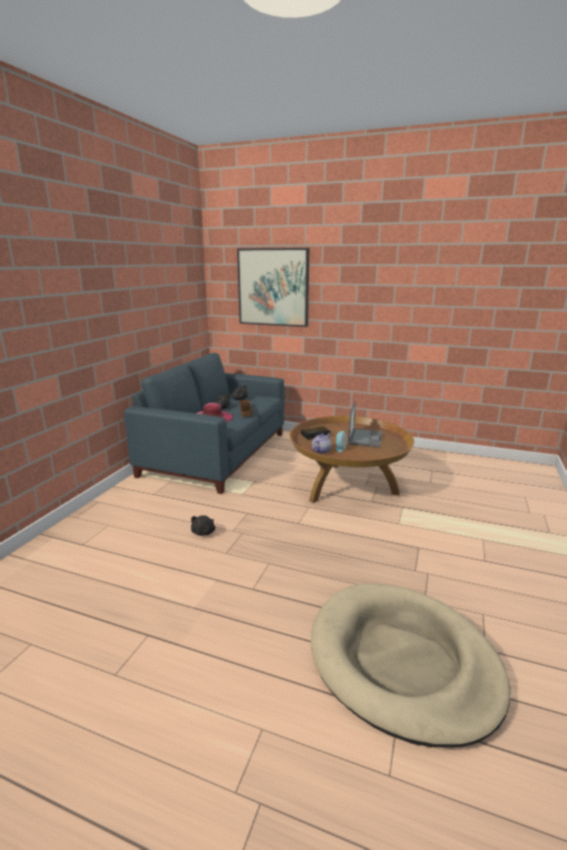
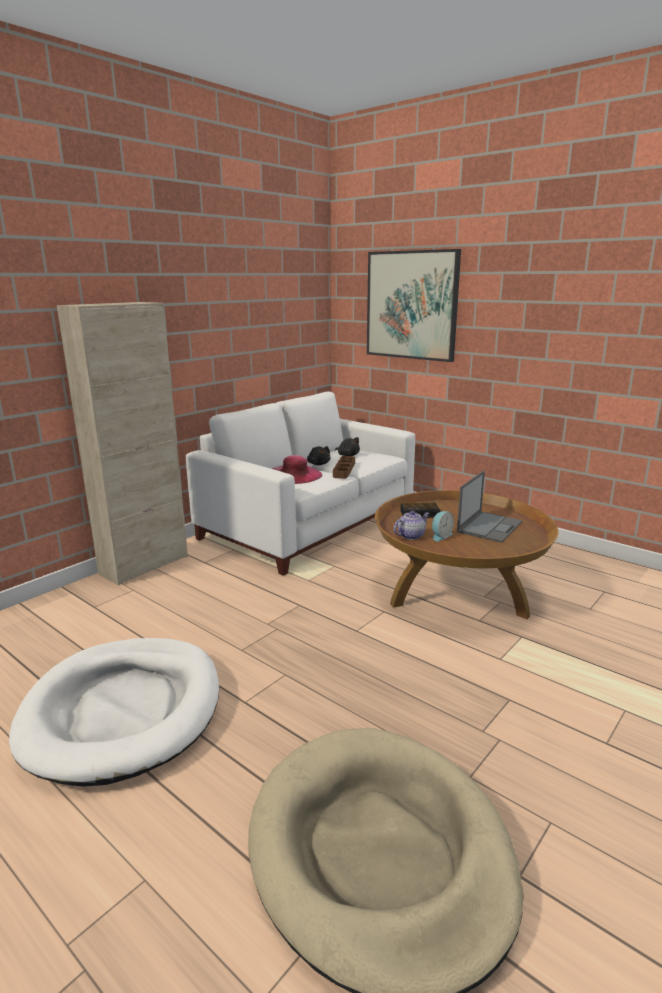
camera: 20 degrees right, 0 degrees up
blue sofa [124,353,284,494] -> white sofa [186,392,415,576]
black plush toy [191,515,215,536] -> none
none -> white dog bed [9,638,219,786]
none -> beige cabinet [57,302,188,586]

